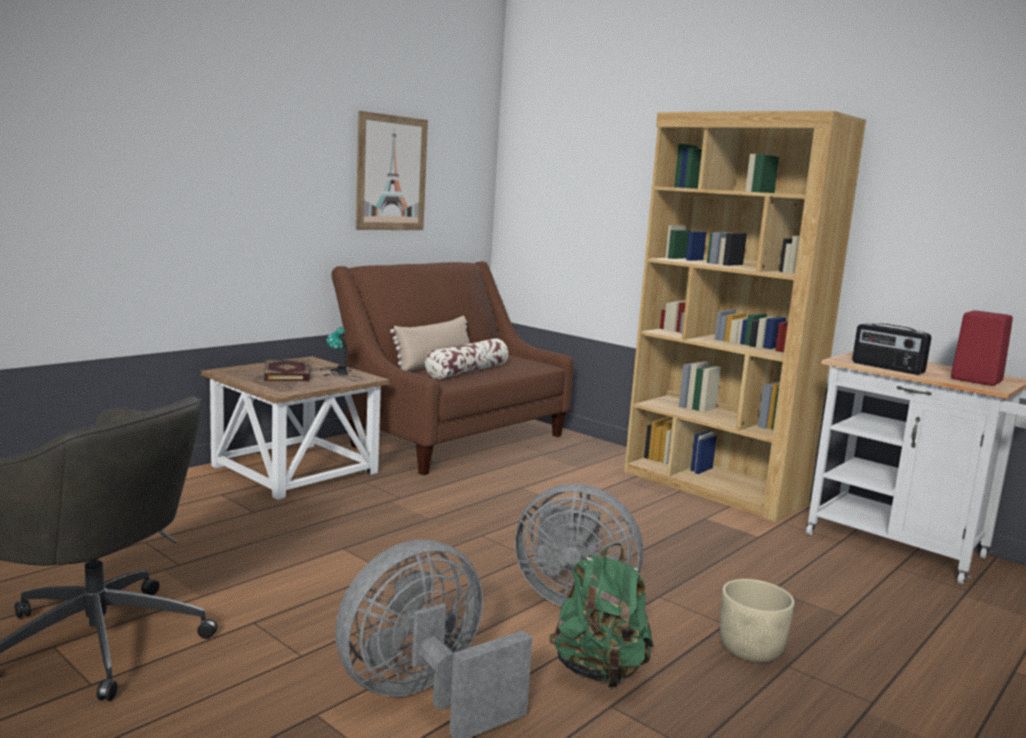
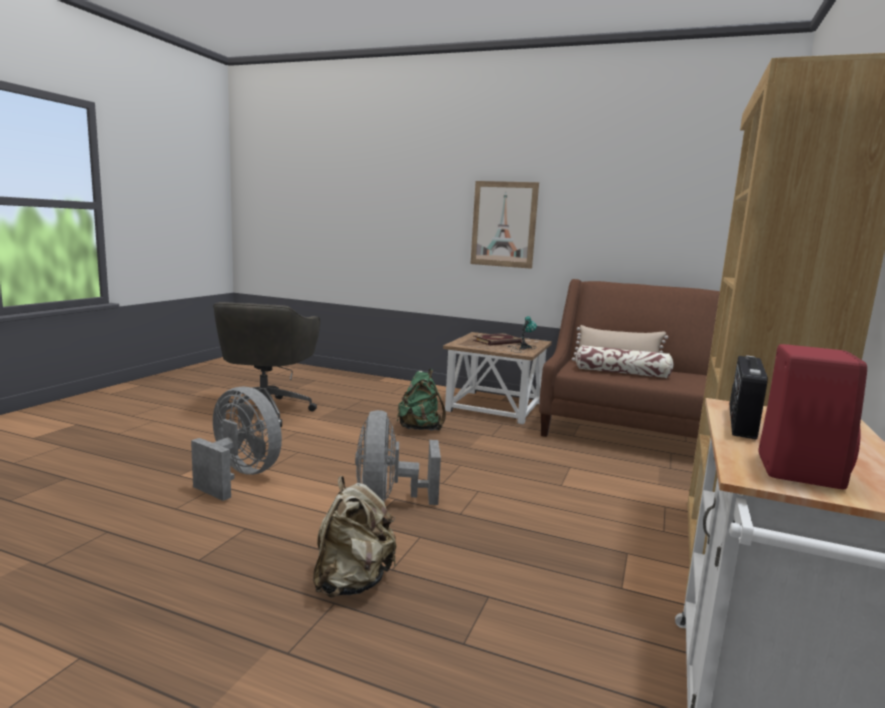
camera: 70 degrees right, 0 degrees up
picture [356,111,428,230] -> picture moved to [471,181,539,269]
green backpack [549,543,653,687] -> green backpack moved to [397,369,446,431]
beige planter [720,579,795,662] -> beige backpack [313,476,396,598]

